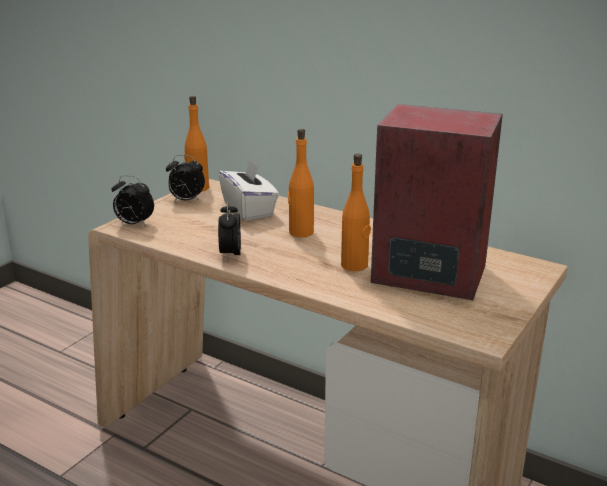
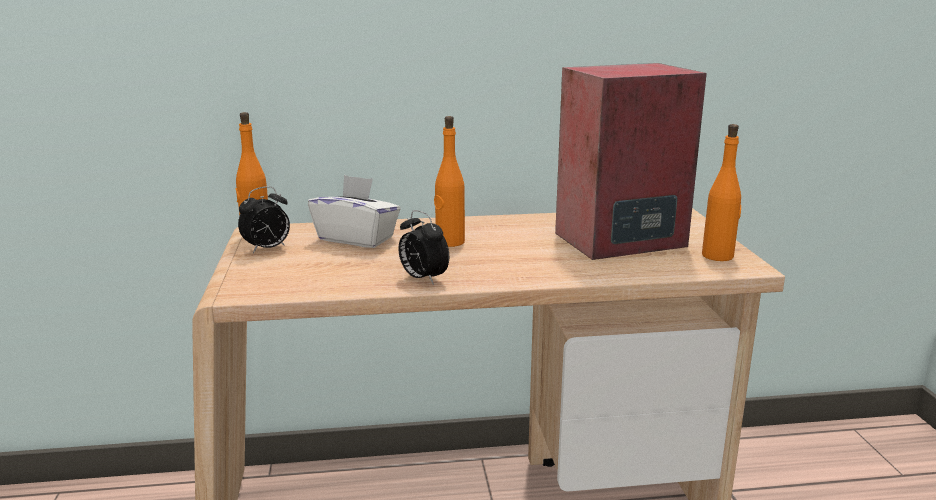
camera: 40 degrees left, 5 degrees down
alarm clock [111,175,154,226] -> none
orange bottle [341,154,371,271] -> orange bottle moved to [702,124,741,261]

